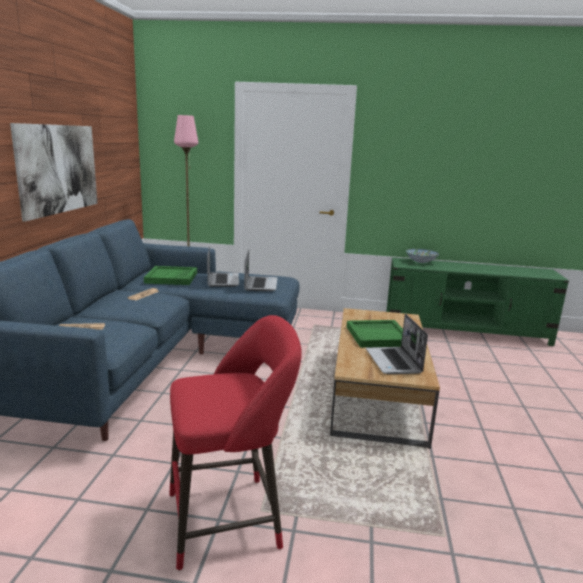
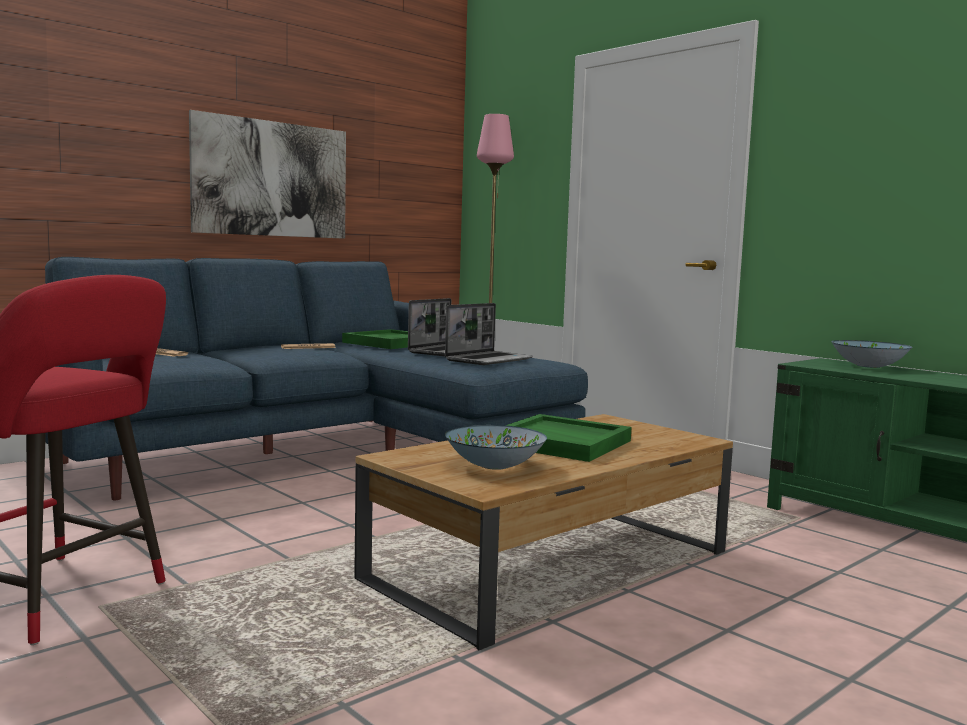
camera: 40 degrees right, 10 degrees down
laptop [366,314,428,374] -> bowl [445,425,547,470]

